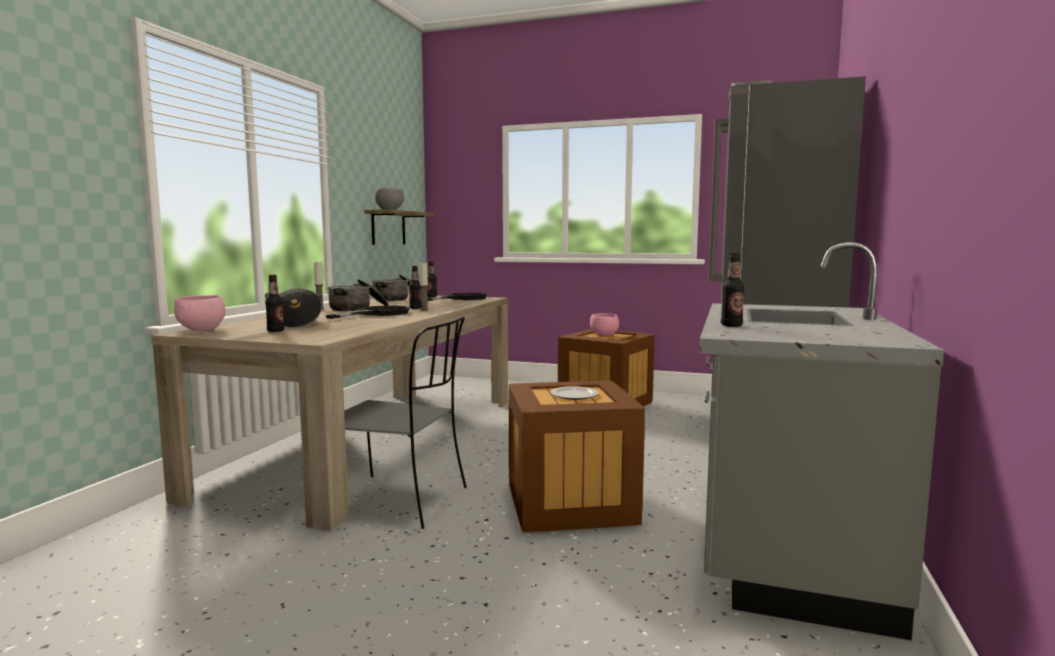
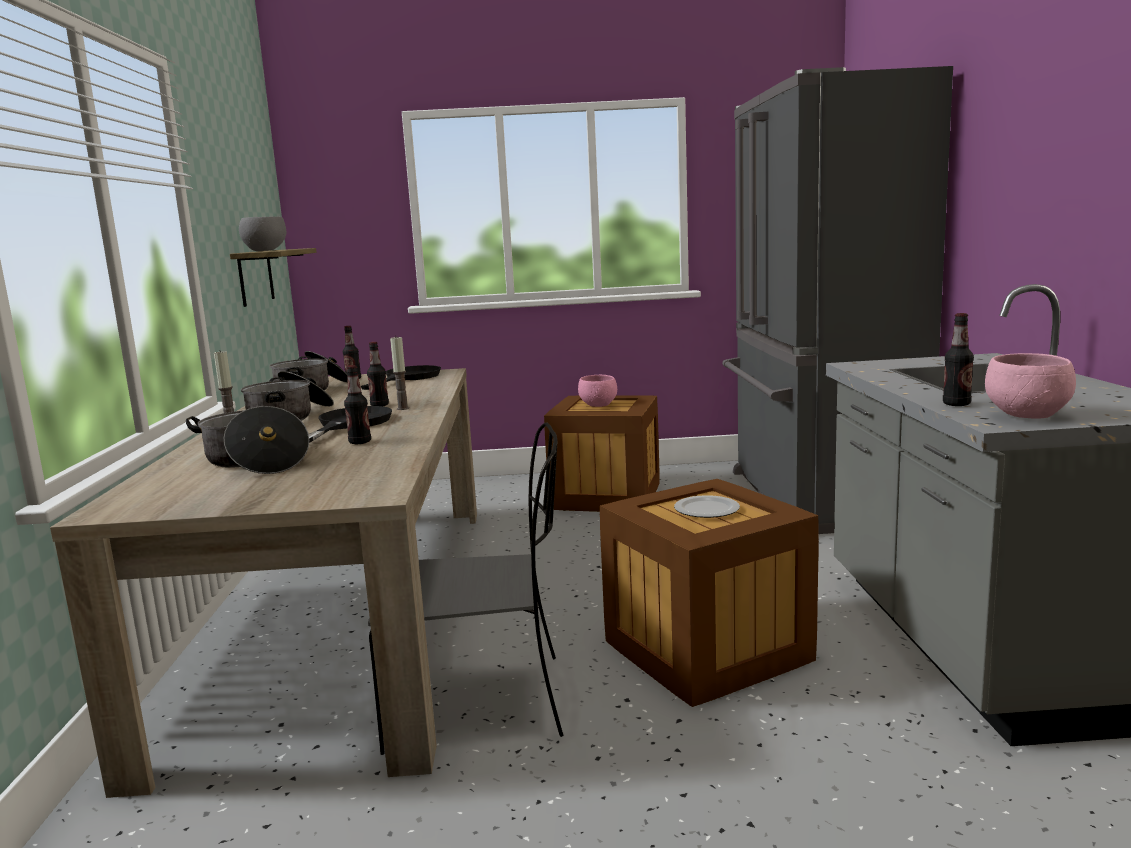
camera: 20 degrees left, 5 degrees up
pink bowl [174,295,226,331] -> pink bowl moved to [985,353,1076,419]
bottle [265,275,284,332] -> bottle moved to [344,365,371,444]

